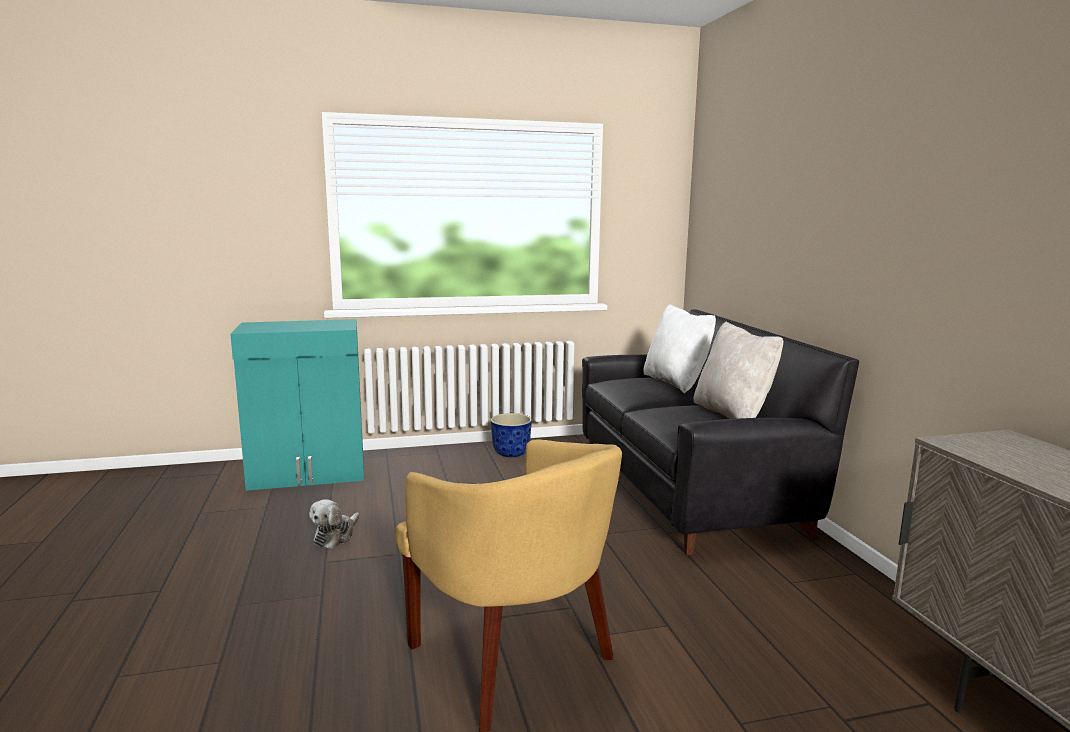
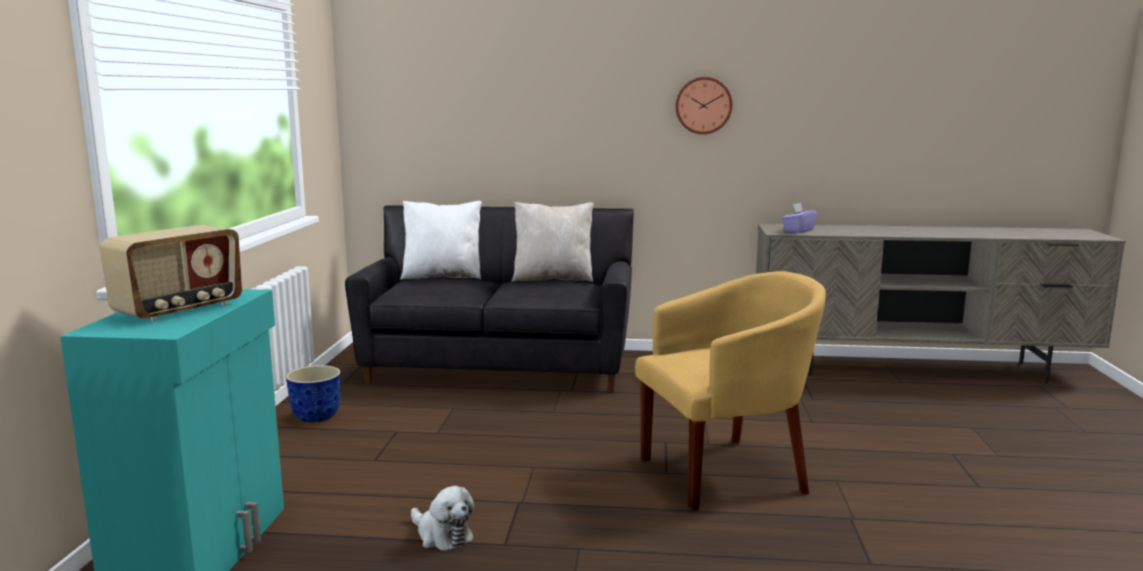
camera: 70 degrees left, 0 degrees up
none -> radio [100,225,242,321]
none -> wall clock [675,77,732,134]
none -> purple tissue box [782,203,817,233]

